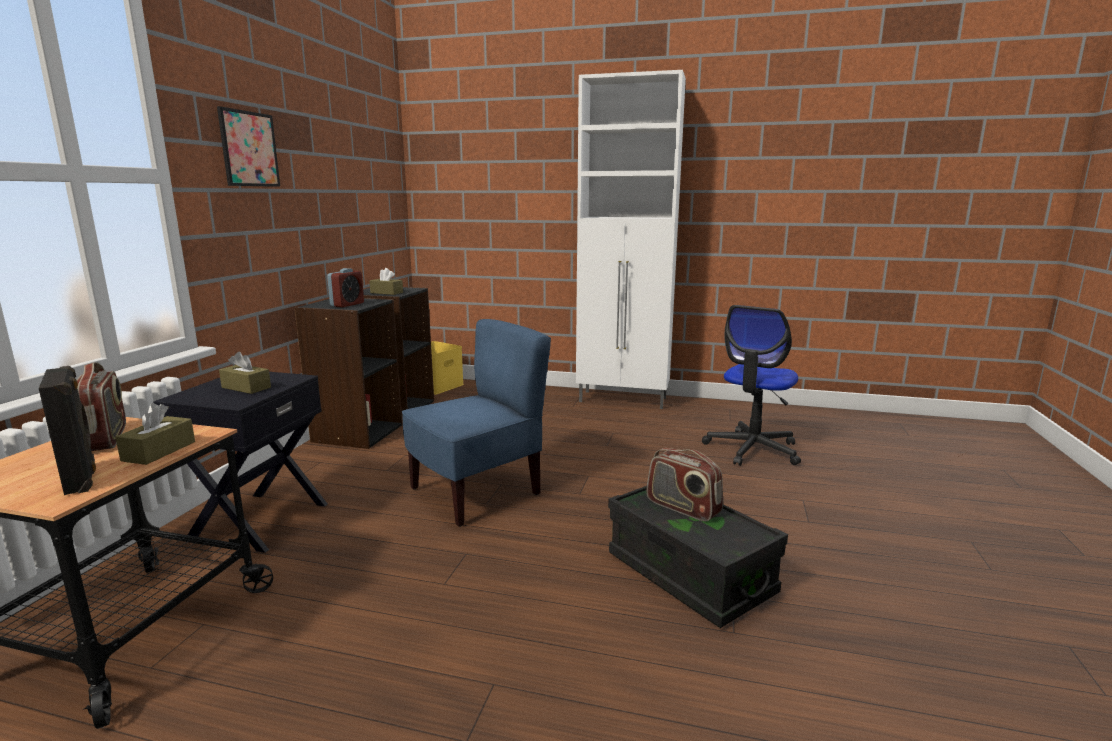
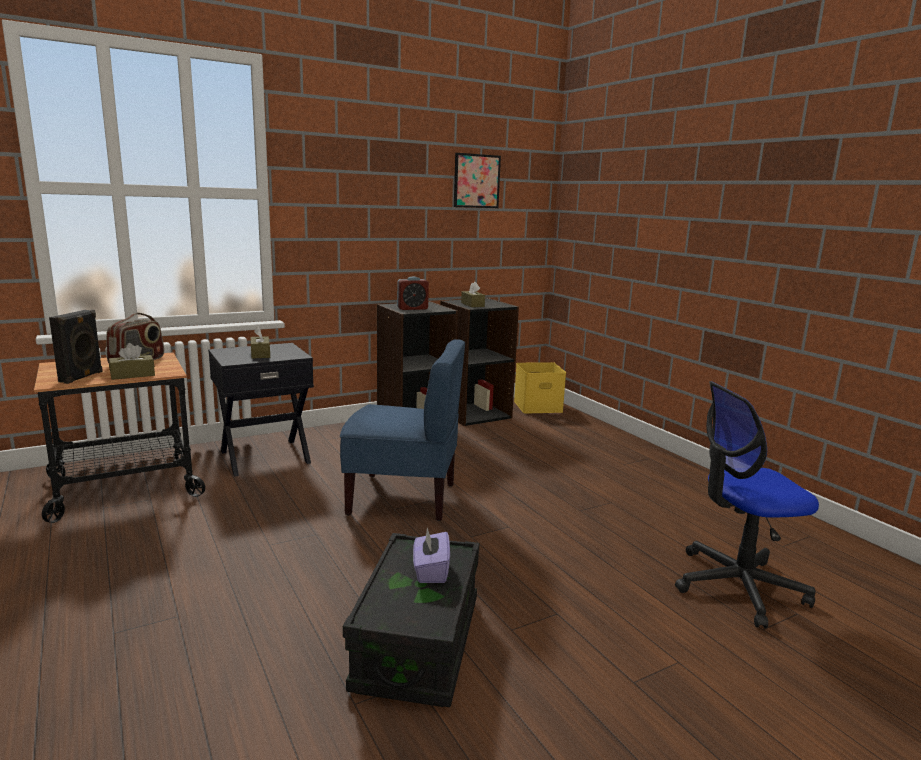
camera: 45 degrees right, 0 degrees up
picture [217,106,280,187] -> picture moved to [454,153,501,208]
white cabinet [576,70,686,409] -> none
radio [647,448,723,521] -> purple tissue box [413,528,450,583]

